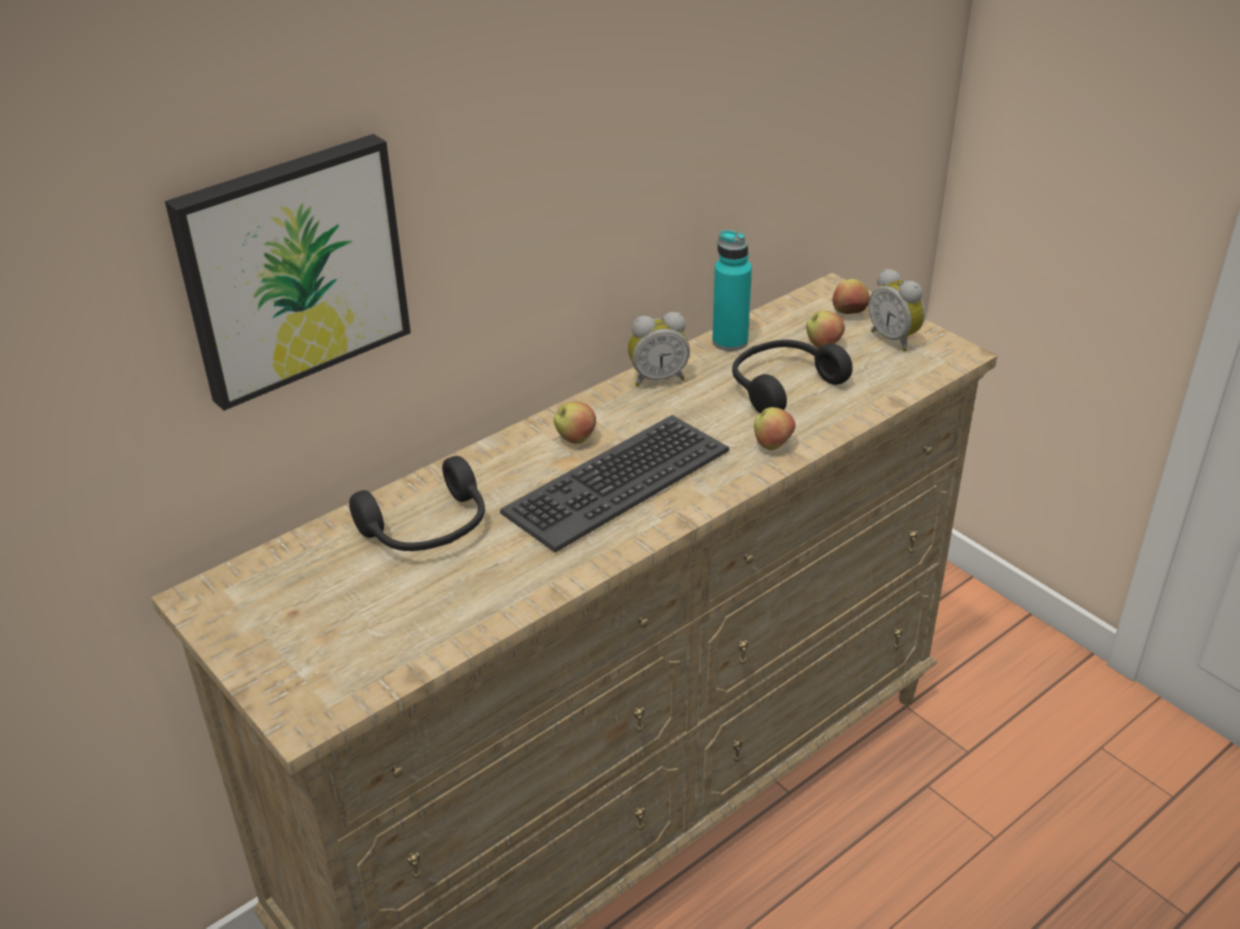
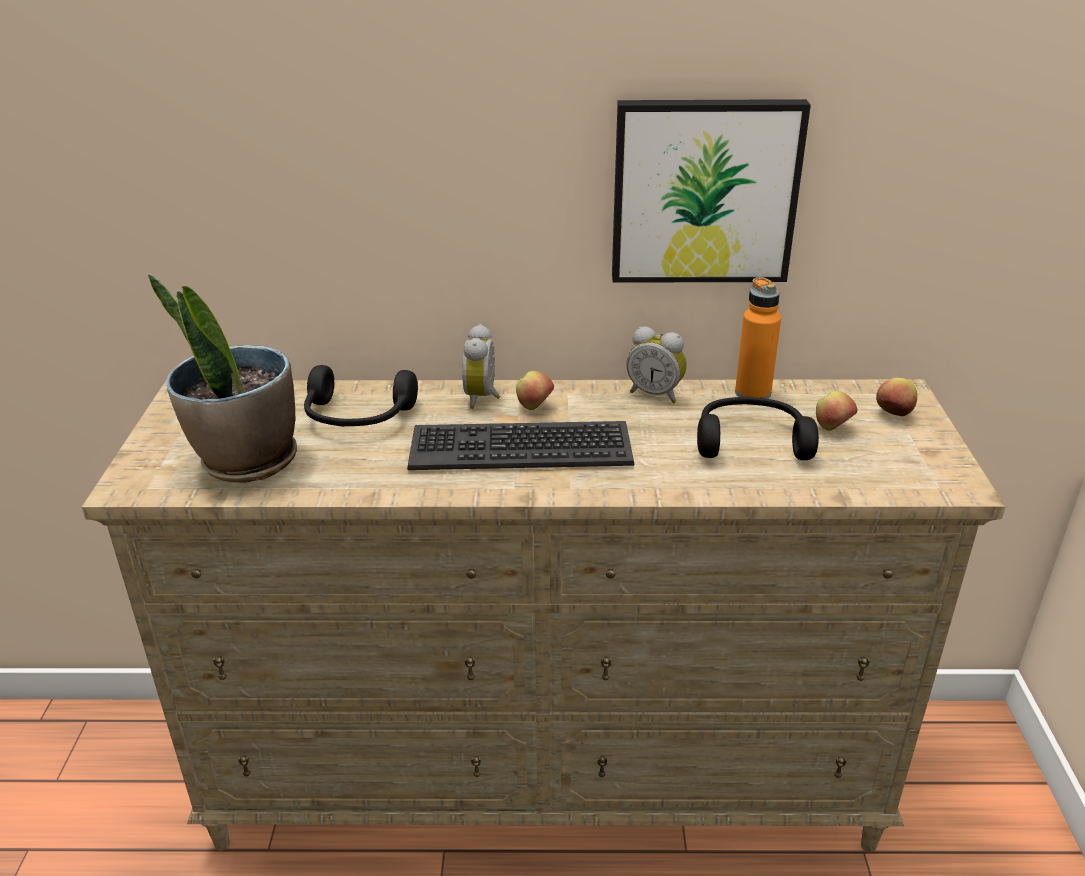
camera: 40 degrees right, 5 degrees down
picture [165,134,411,411] -> picture moved to [612,99,811,283]
turquoise bottle [712,230,752,351] -> orange bottle [735,277,781,399]
apple [754,407,796,450] -> none
alarm clock [868,269,925,351] -> alarm clock moved to [462,324,500,409]
none -> potted plant [148,274,297,483]

